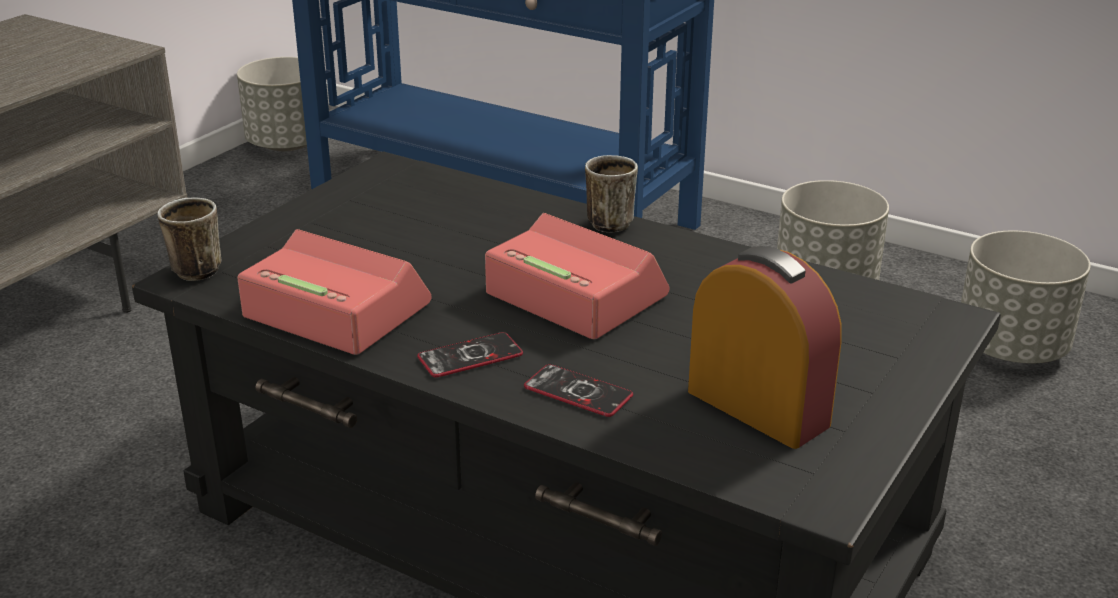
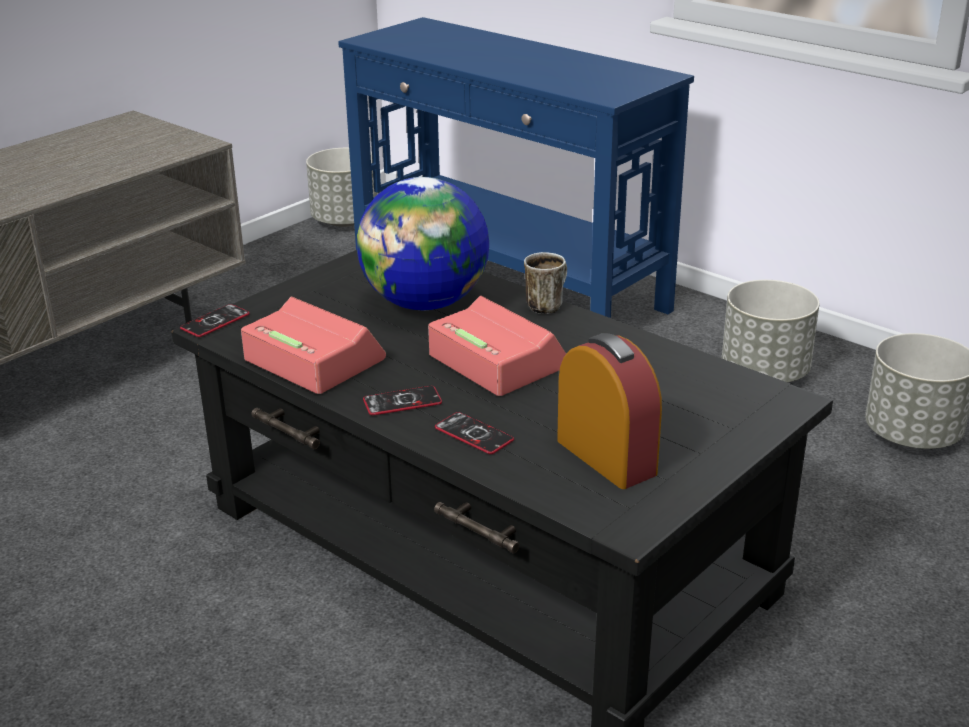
camera: 10 degrees right, 0 degrees up
mug [157,197,222,281] -> phone [180,304,250,337]
none -> globe [356,177,489,310]

